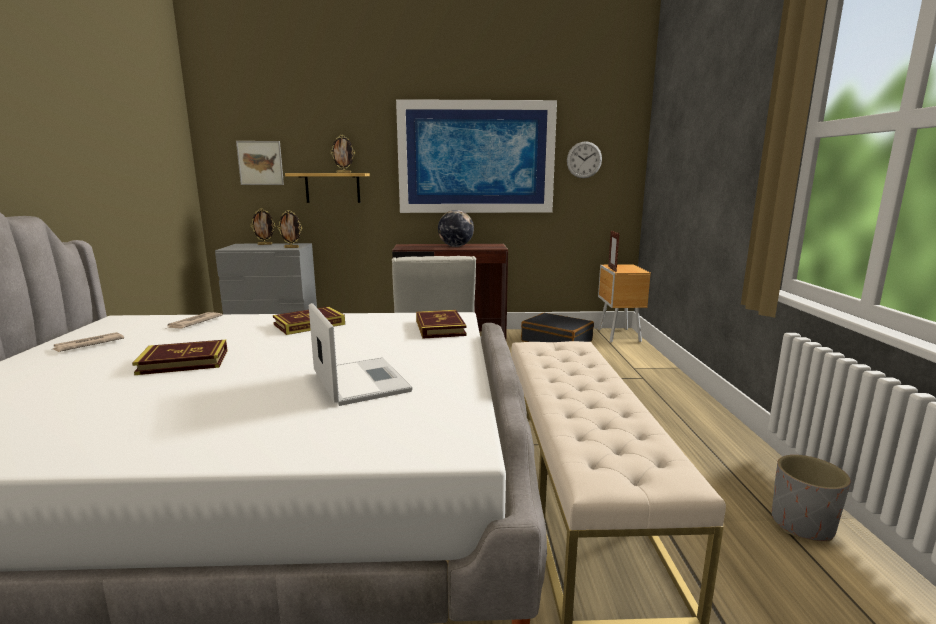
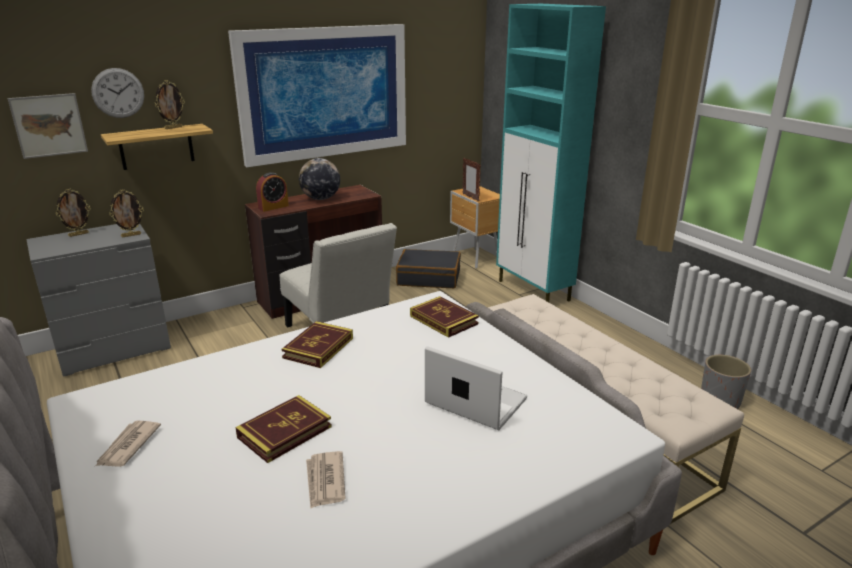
camera: 30 degrees left, 10 degrees up
newspaper [167,312,222,329] -> newspaper moved to [306,451,346,508]
wall clock [567,141,602,178] -> wall clock moved to [91,68,144,118]
none -> alarm clock [256,172,289,212]
none -> turquoise cabinet [496,4,606,302]

